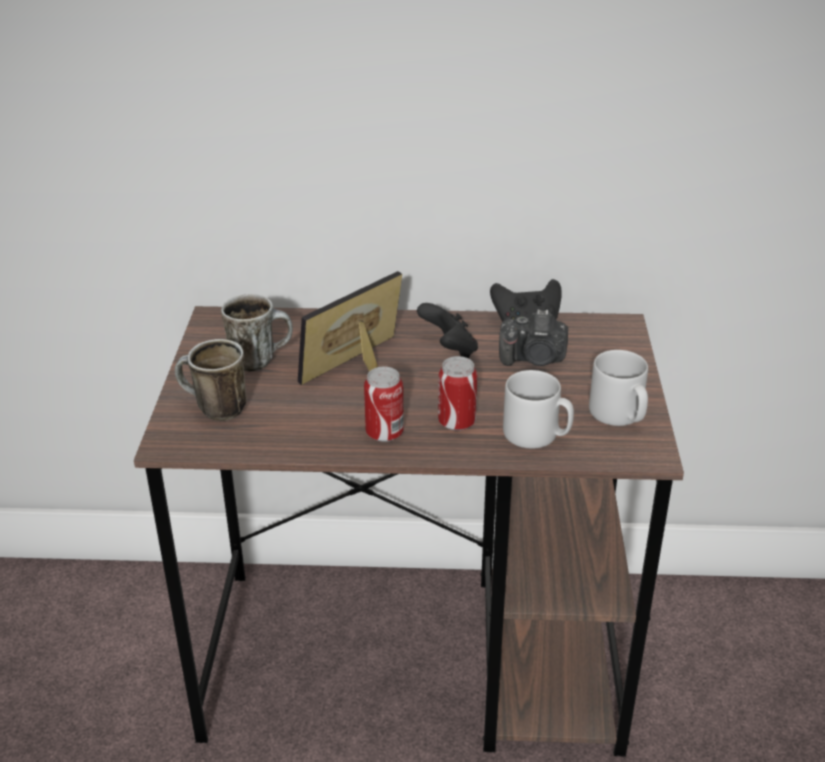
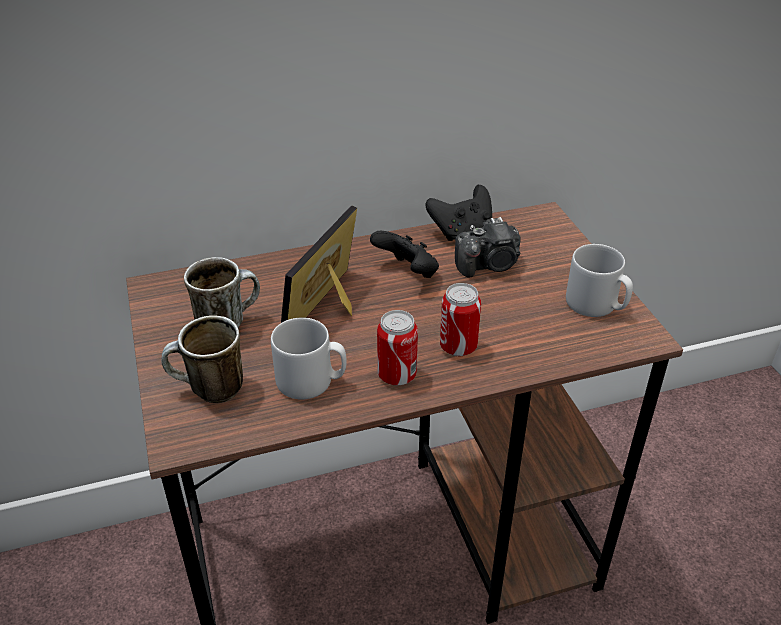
camera: 20 degrees left, 5 degrees up
grey mug [503,370,574,449] -> grey mug moved to [271,318,347,399]

